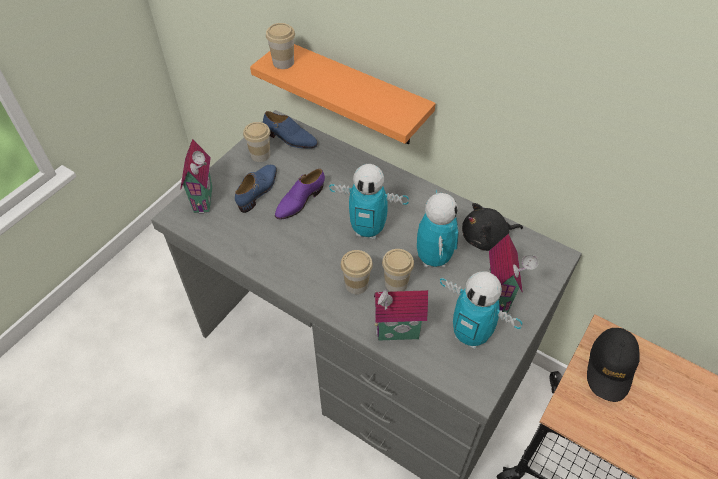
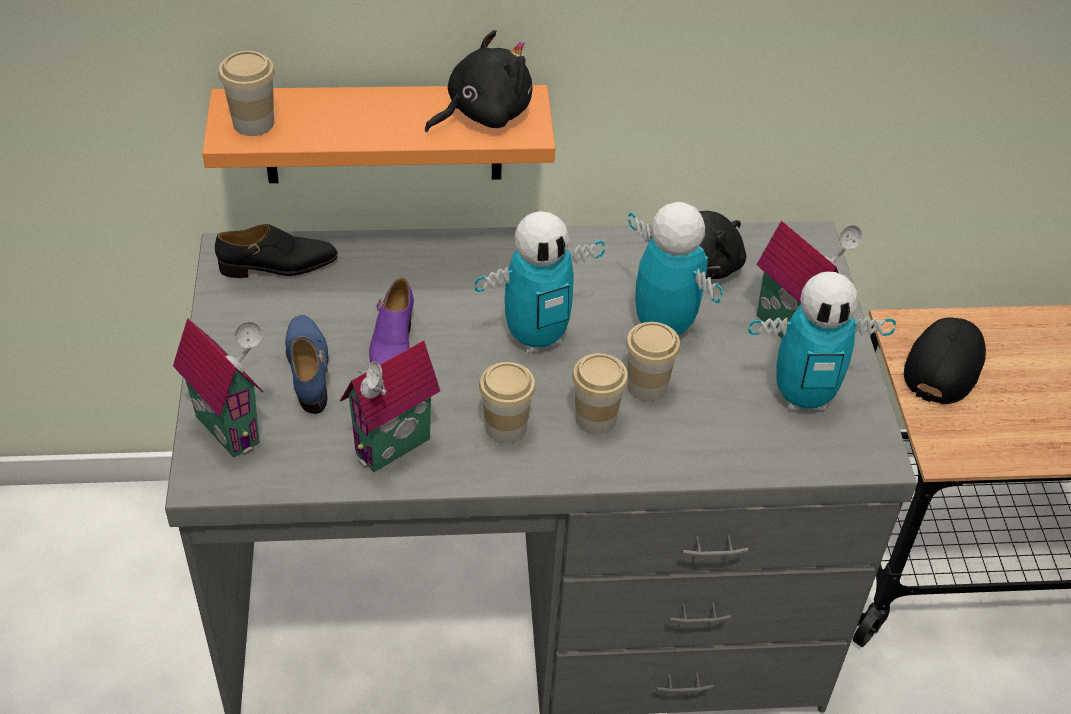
camera: 40 degrees left, 5 degrees down
cup [243,122,270,162] -> cup moved to [479,362,536,443]
blue shoe [263,111,318,149] -> black shoe [215,224,338,278]
toy house [374,289,428,341] -> toy house moved to [340,341,440,472]
black cap [587,328,639,402] -> black cap turned 135 degrees counterclockwise [904,317,986,404]
none -> black plush toy [425,30,532,132]

